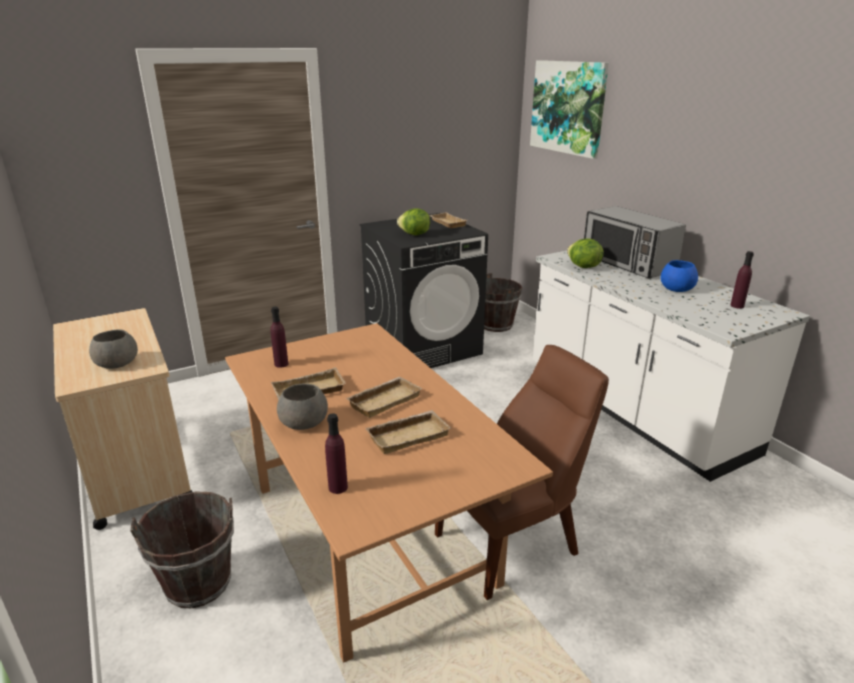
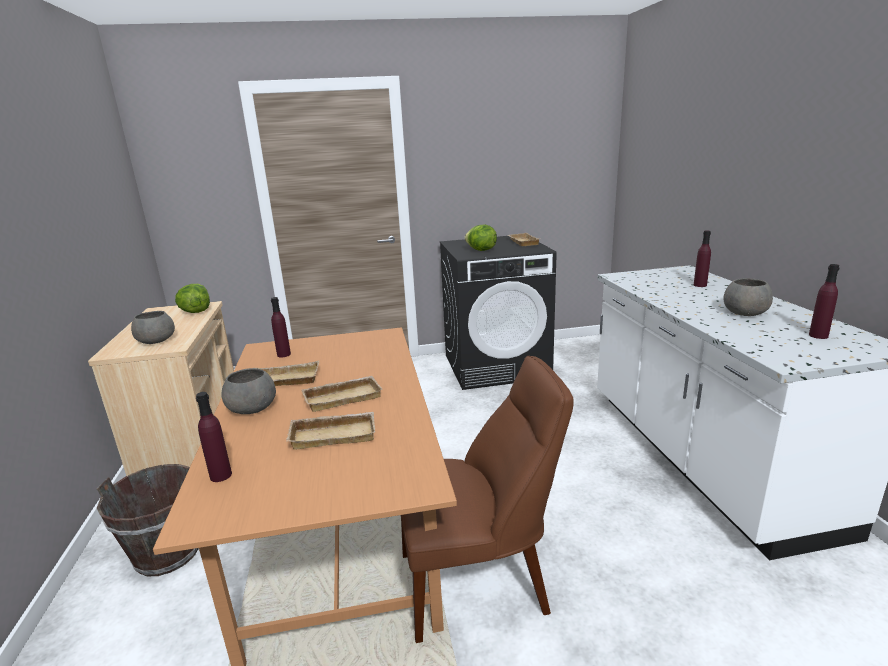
camera: 20 degrees right, 5 degrees down
brown bucket [484,273,522,332] -> none
picture [530,60,609,159] -> none
lettuce [567,238,604,268] -> lettuce moved to [175,284,210,313]
microwave [584,206,686,279] -> purple bottle [694,230,711,287]
blue bowl [661,260,698,292] -> grey bowl [723,278,773,316]

